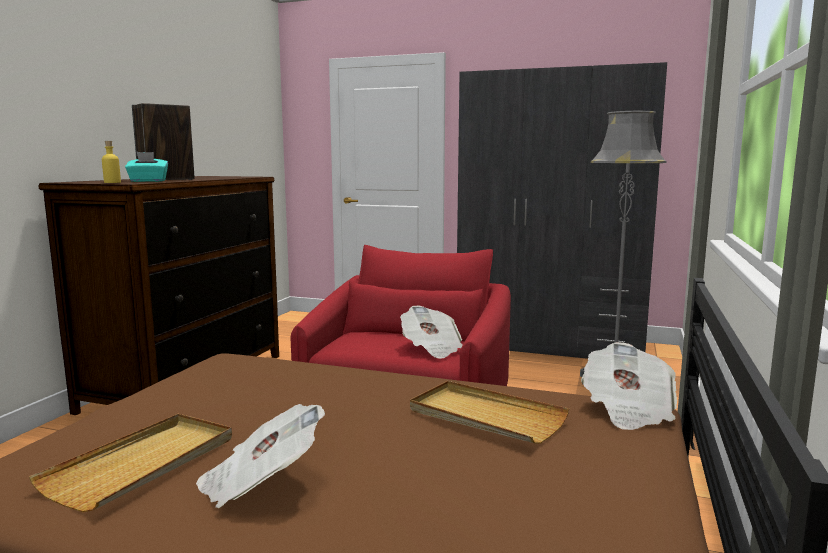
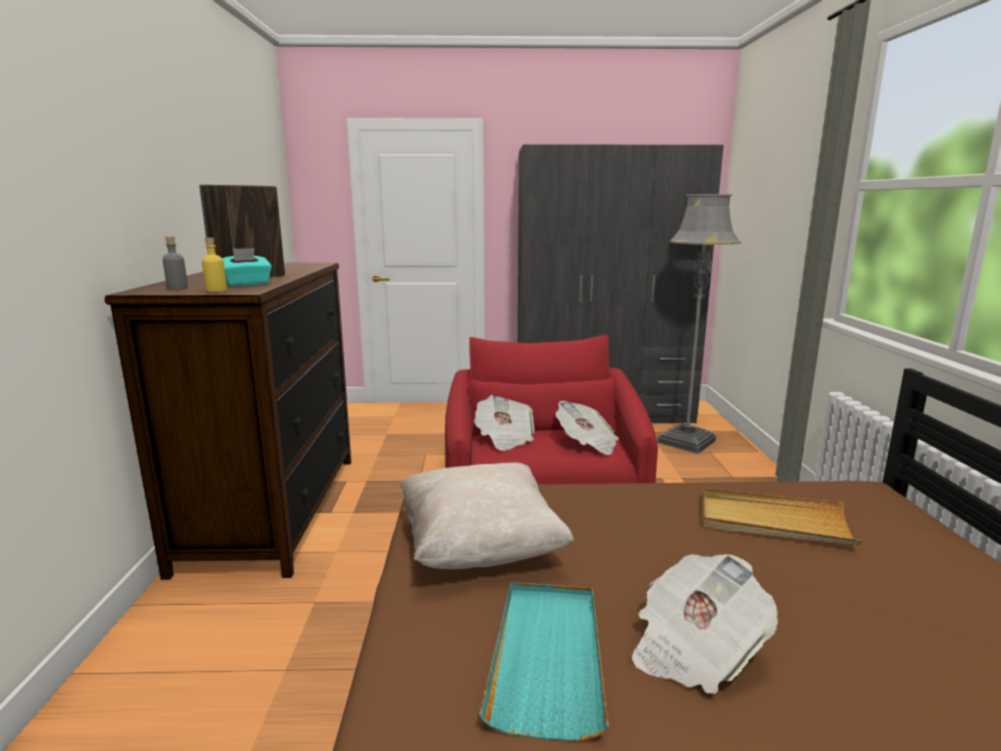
camera: 20 degrees left, 5 degrees up
beige tray [29,414,232,512] -> turquoise tray [479,582,609,741]
newspaper [581,342,677,430] -> newspaper moved to [474,395,534,451]
none -> grey bottle [163,236,188,289]
none -> beige pillow [400,463,574,569]

